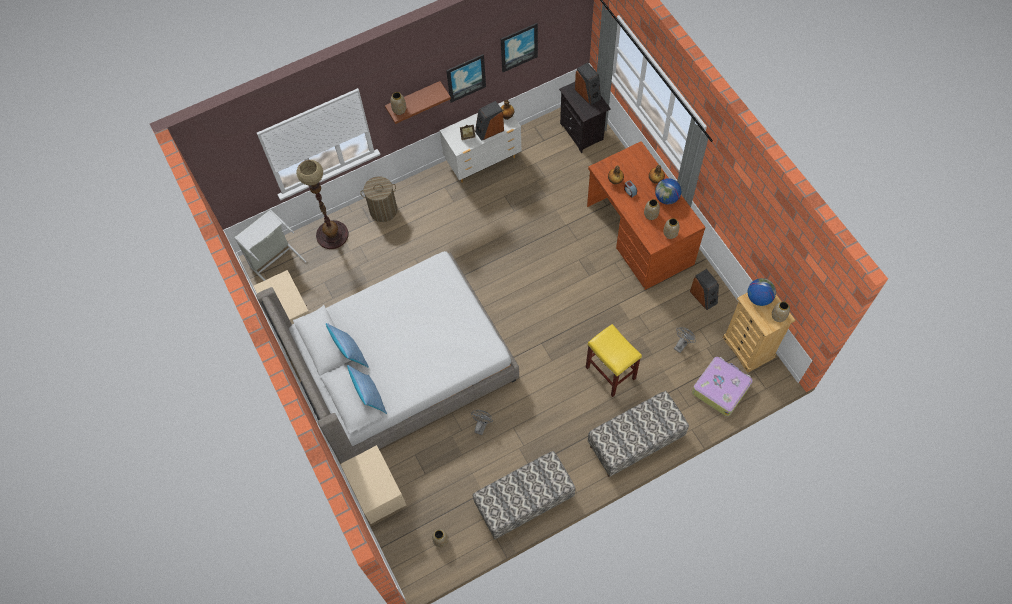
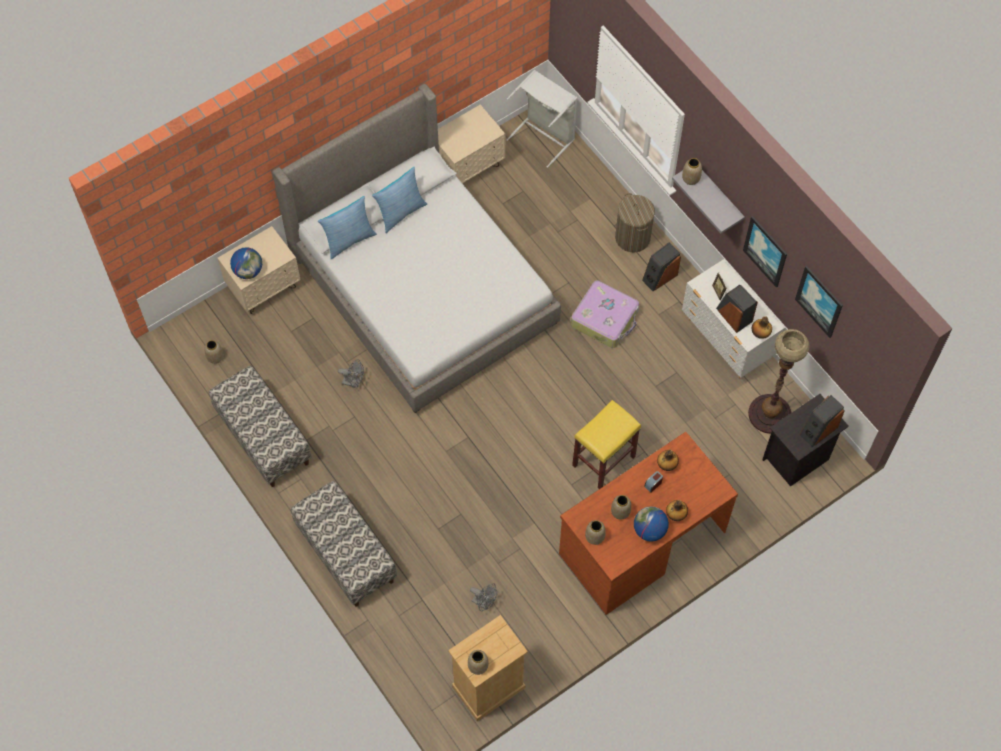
camera: 80 degrees right, 0 degrees up
floor lamp [296,160,349,249] -> floor lamp moved to [748,329,810,434]
brown shelf [385,81,451,124] -> grey shelf [672,170,745,234]
yellow stool [586,324,642,397] -> yellow stool moved to [572,400,641,489]
speaker [690,269,719,310] -> speaker moved to [642,243,681,291]
suitcase [692,357,753,416] -> suitcase moved to [571,281,639,348]
globe [747,278,776,306] -> globe moved to [230,247,262,279]

